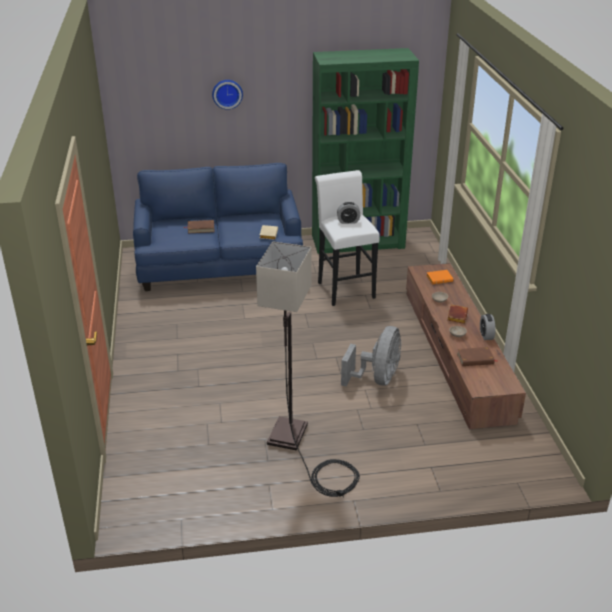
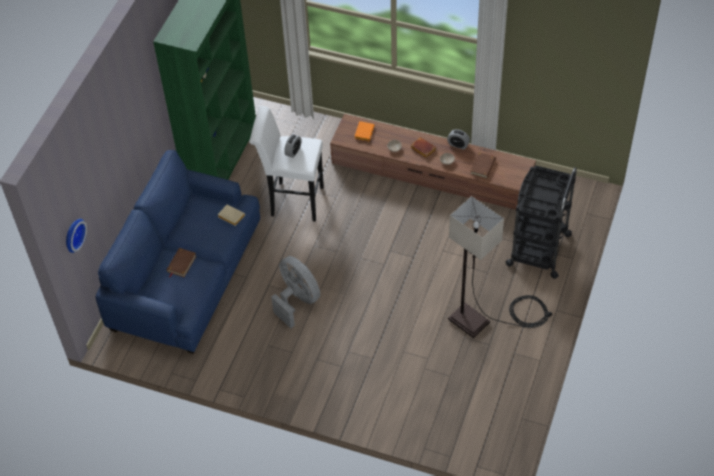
camera: 60 degrees left, 20 degrees up
wall clock [212,80,243,110] -> wall clock moved to [66,219,87,253]
grey fan [341,326,401,387] -> grey fan moved to [271,256,320,328]
none -> black cart [506,166,577,279]

